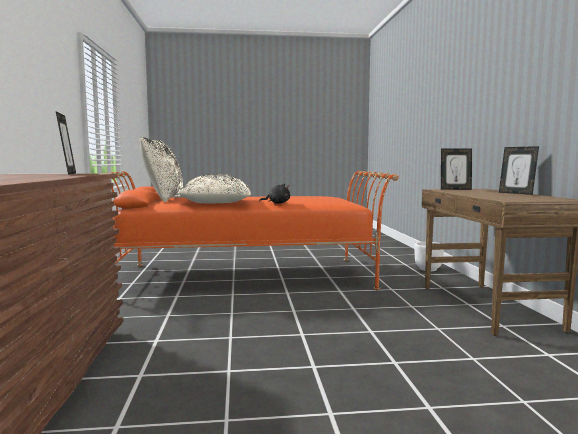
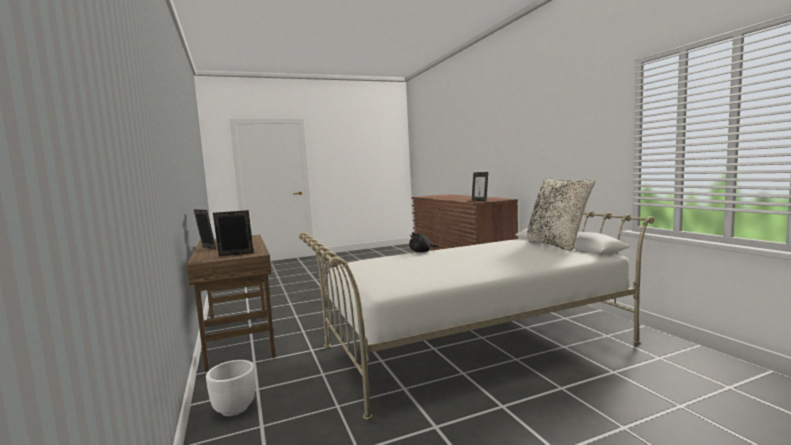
camera: 165 degrees right, 0 degrees up
orange bed [111,171,399,290] -> white bed [299,211,654,420]
beige pillow [177,174,251,203] -> none

